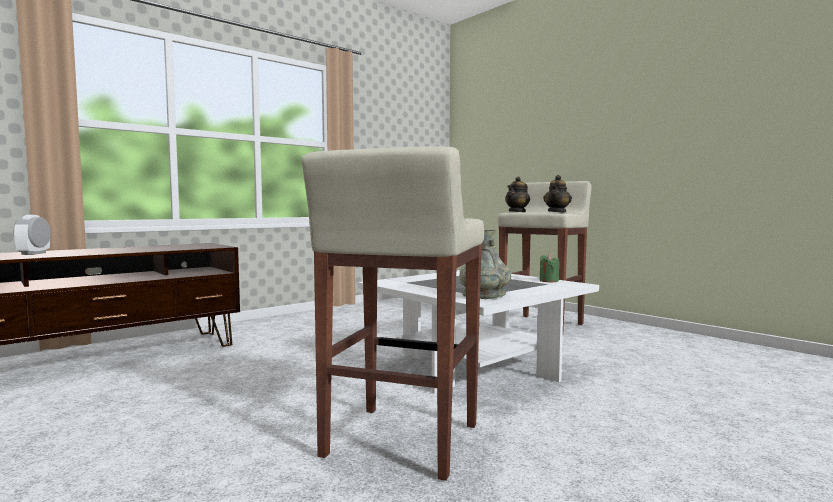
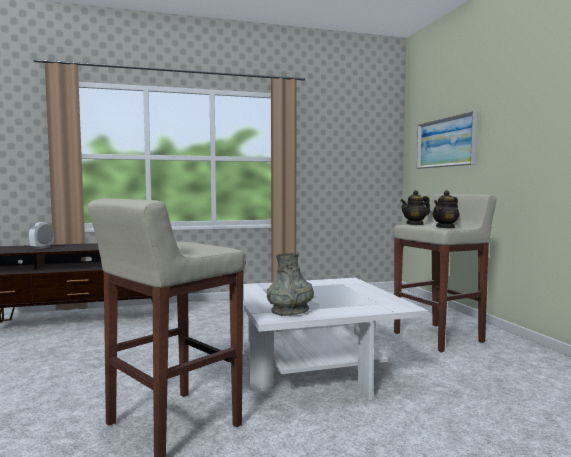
camera: 25 degrees right, 0 degrees up
green candle [539,254,560,282] -> none
none -> picture [417,111,477,169]

